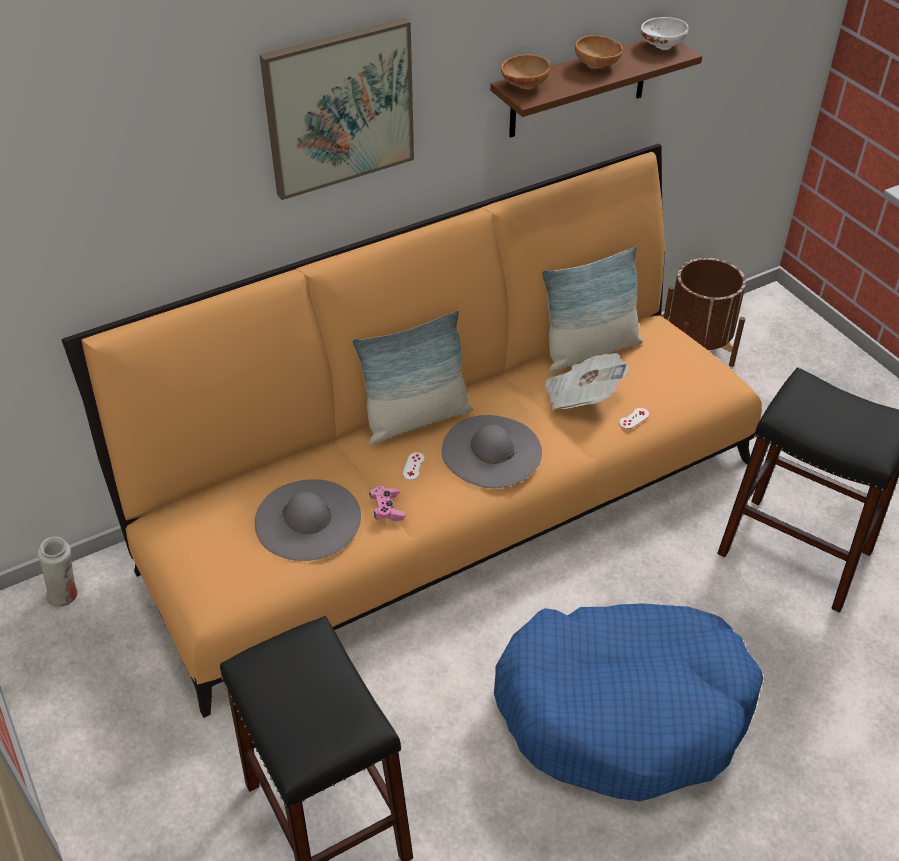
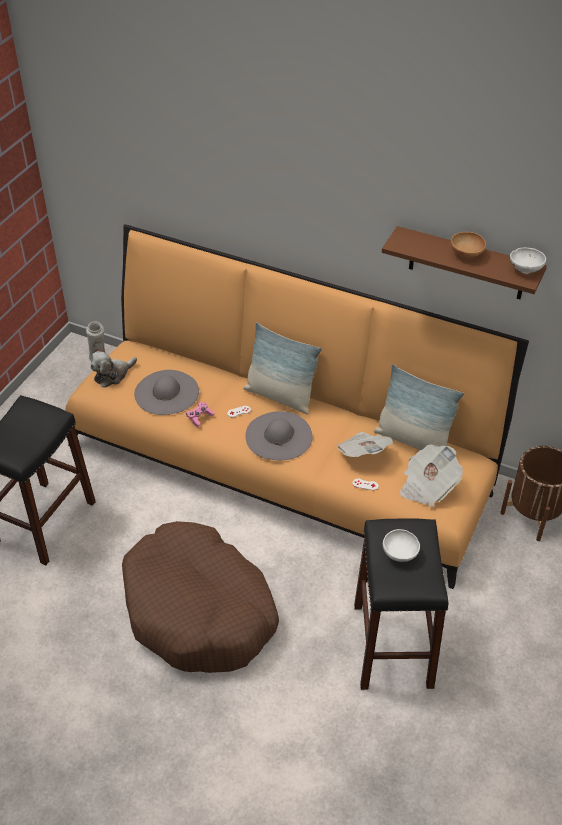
camera: 55 degrees right, 0 degrees up
picture [259,18,414,200] -> none
blue dog bed [494,604,763,801] -> brown dog bed [122,521,279,673]
brown bowl [501,55,550,90] -> none
none -> plush toy [90,351,137,388]
none -> white bowl [383,529,420,562]
none -> newspaper [400,444,463,507]

